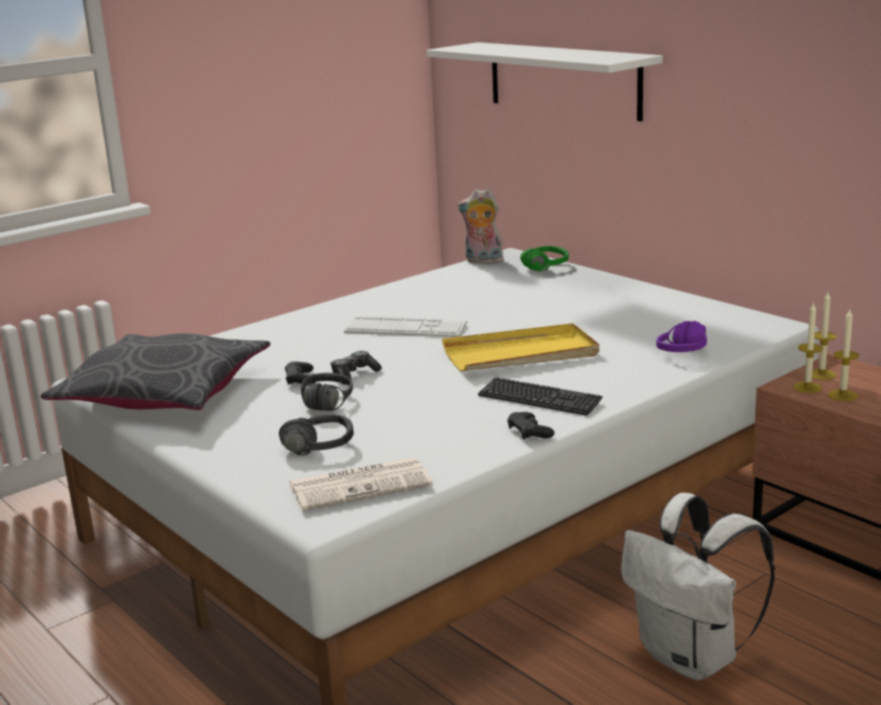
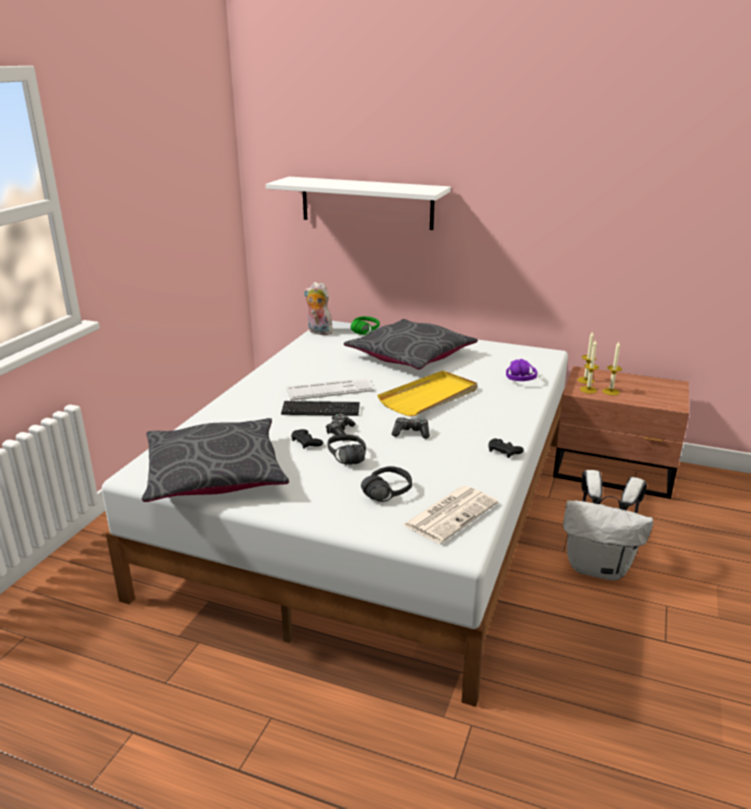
camera: 30 degrees left, 5 degrees up
plush toy [457,189,504,264] -> plush toy turned 45 degrees clockwise [304,282,333,335]
keyboard [478,377,603,416] -> keyboard moved to [281,401,360,416]
none -> grey pillow [344,319,478,370]
none -> game controller [392,417,430,439]

